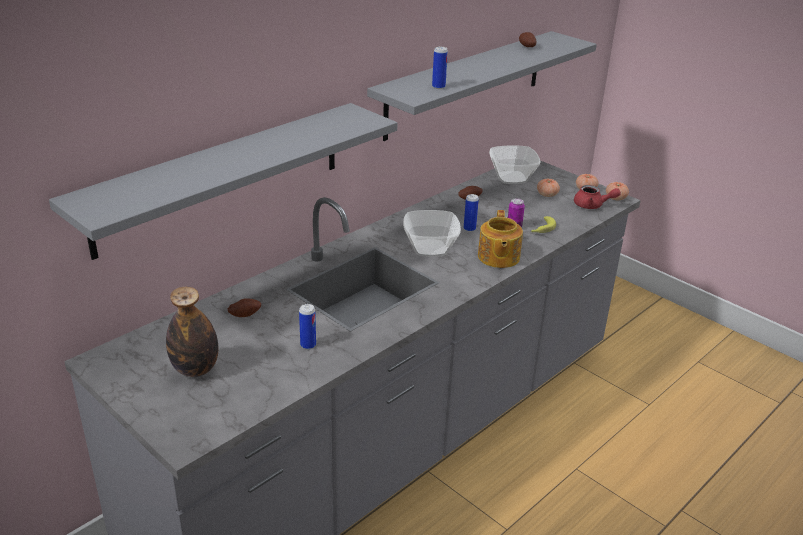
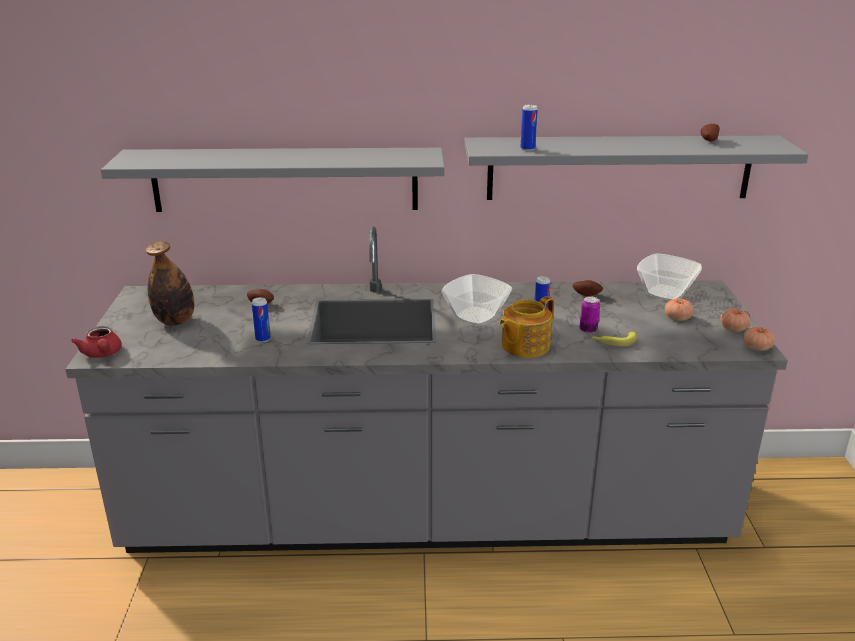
camera: 45 degrees right, 5 degrees down
red teapot [574,185,621,209] -> red teapot moved to [71,326,122,358]

